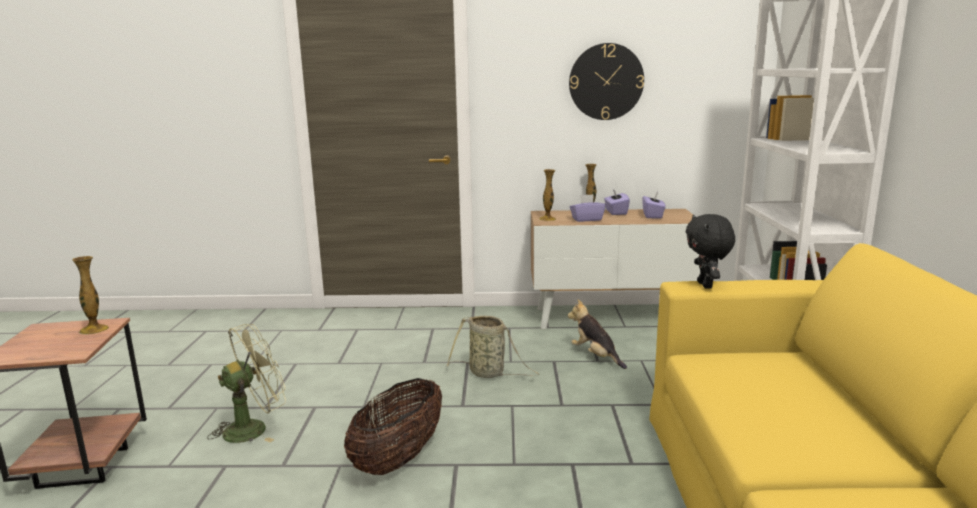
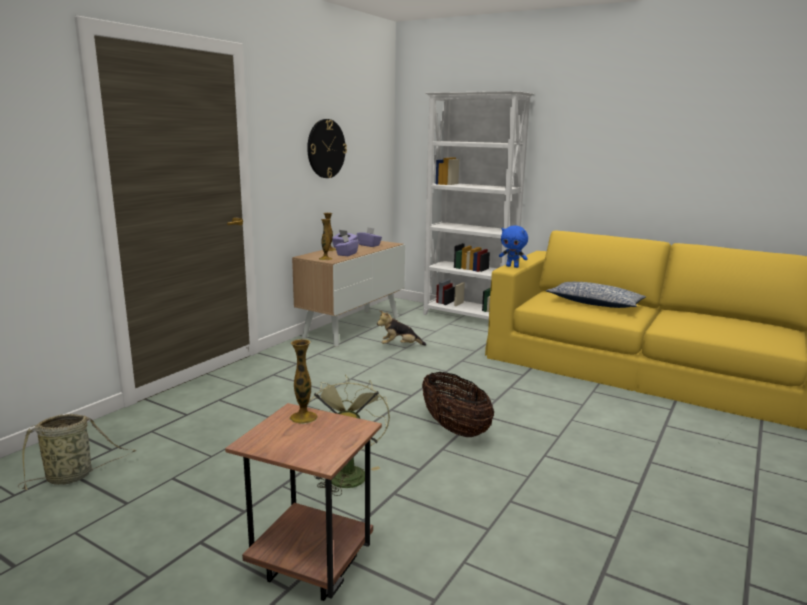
camera: 60 degrees left, 0 degrees up
basket [447,316,539,378] -> basket moved to [18,414,136,490]
black plush toy [686,214,735,289] -> blue plush toy [499,225,528,268]
none -> pillow [546,282,646,308]

